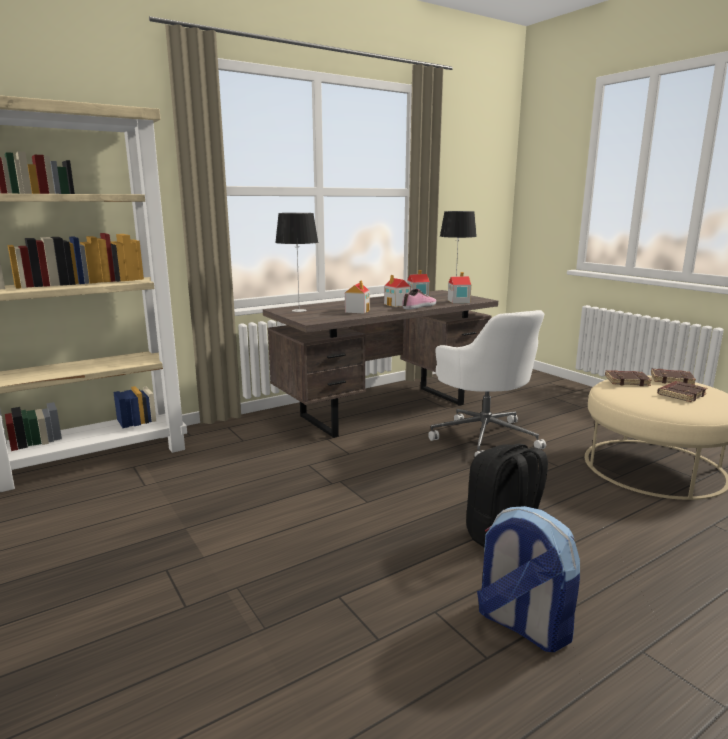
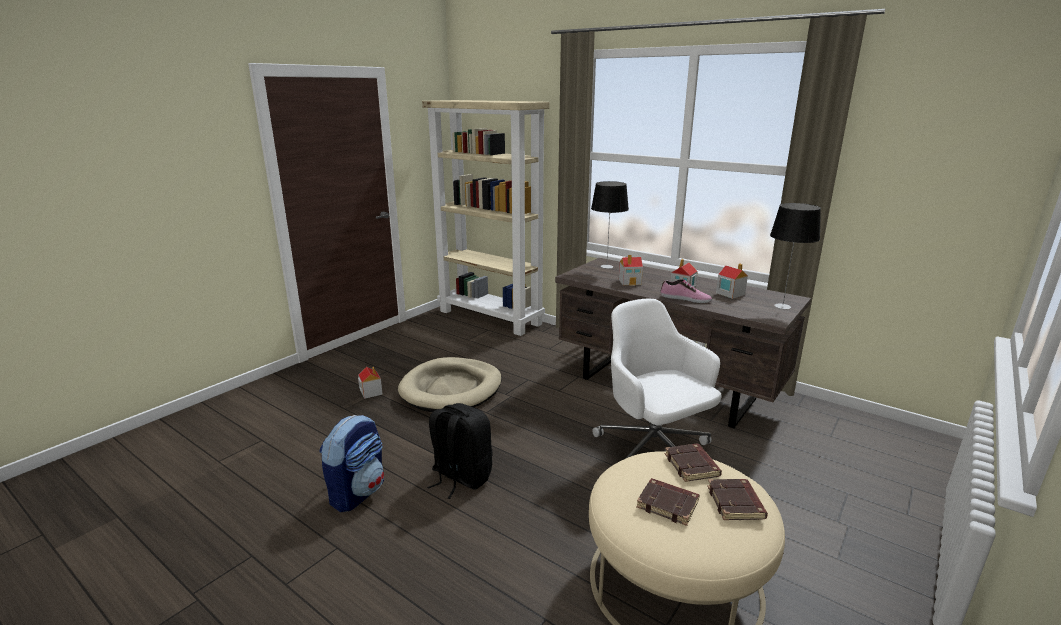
camera: 70 degrees right, 5 degrees up
white office chair [428,310,546,457] -> white office chair turned 105 degrees clockwise [592,299,722,459]
toy house [448,272,471,303] -> toy house moved to [358,367,383,399]
none -> beige dog bed [398,357,502,412]

